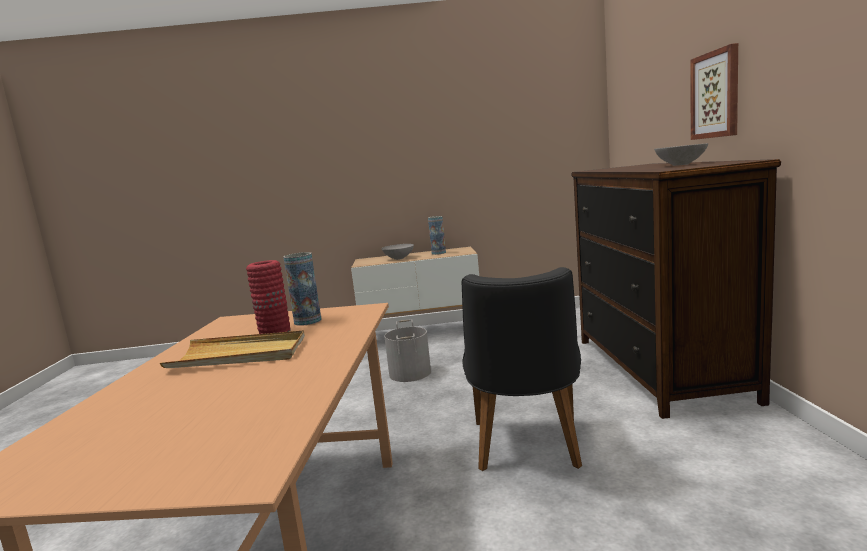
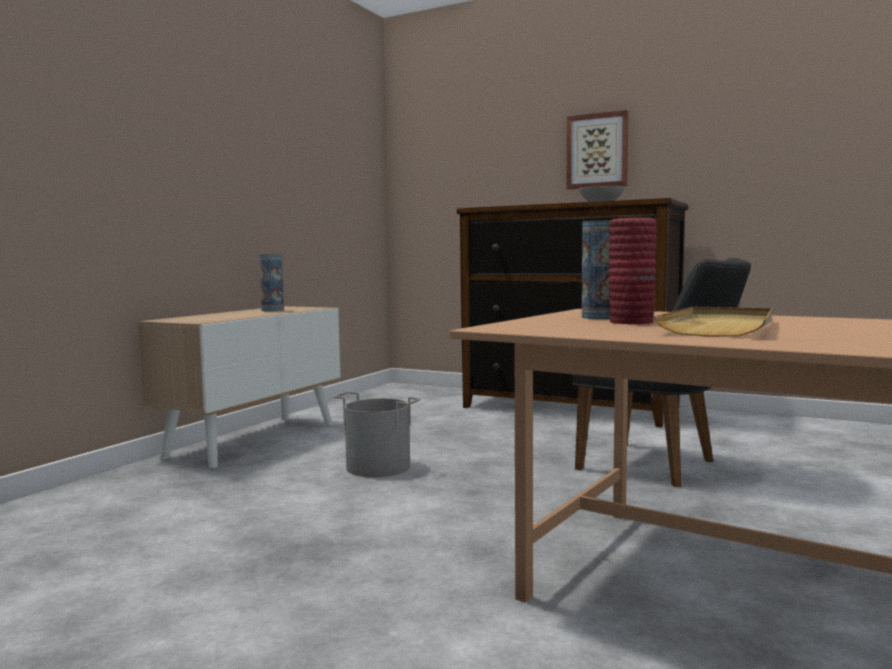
camera: 60 degrees left, 5 degrees down
grey bowl [381,244,414,260] -> none

